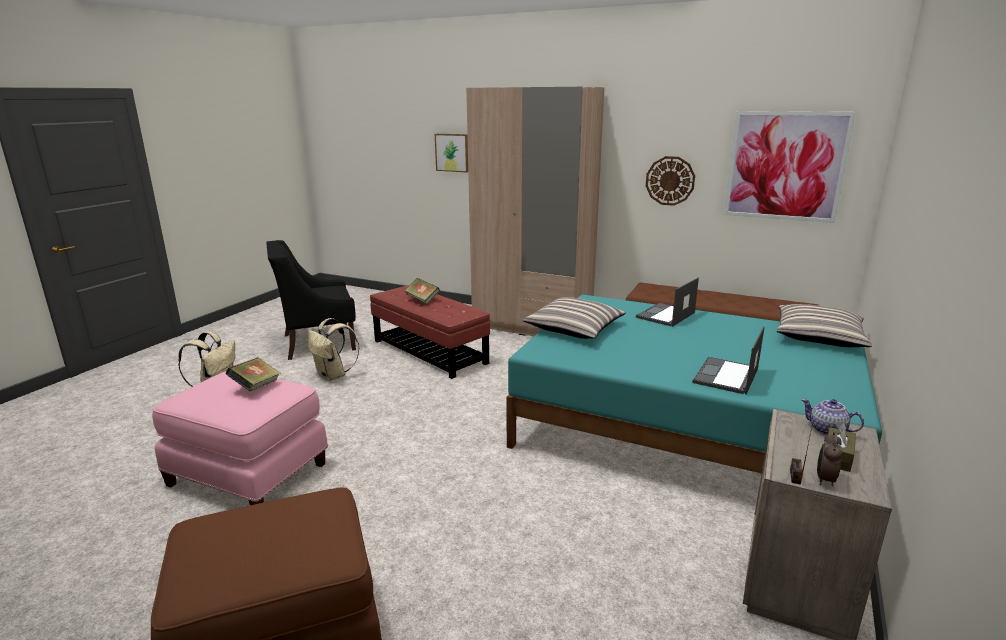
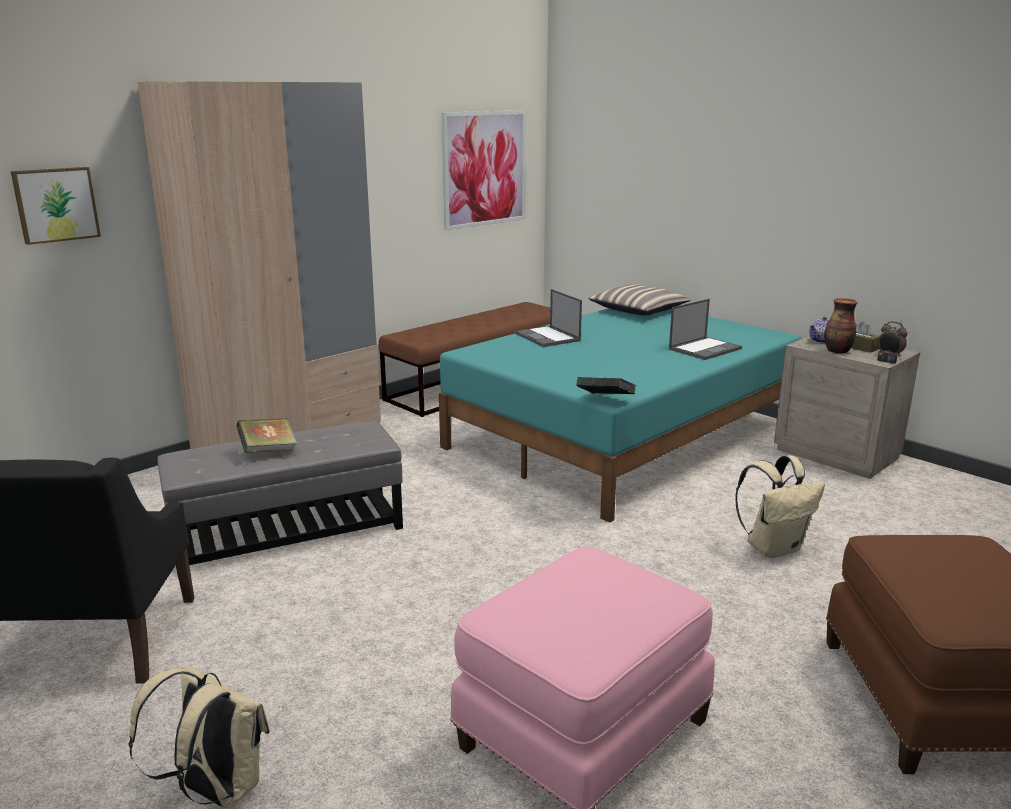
camera: 70 degrees left, 0 degrees up
book [226,357,281,391] -> book moved to [576,377,636,394]
beige backpack [308,318,359,381] -> beige backpack moved to [735,455,825,558]
red ottoman [370,285,490,379] -> grey ottoman [158,421,403,565]
pillow [522,297,626,339] -> none
wall clock [646,156,695,206] -> none
laptop [692,326,765,395] -> laptop turned 90 degrees counterclockwise [669,299,742,360]
none -> vase [824,298,858,354]

